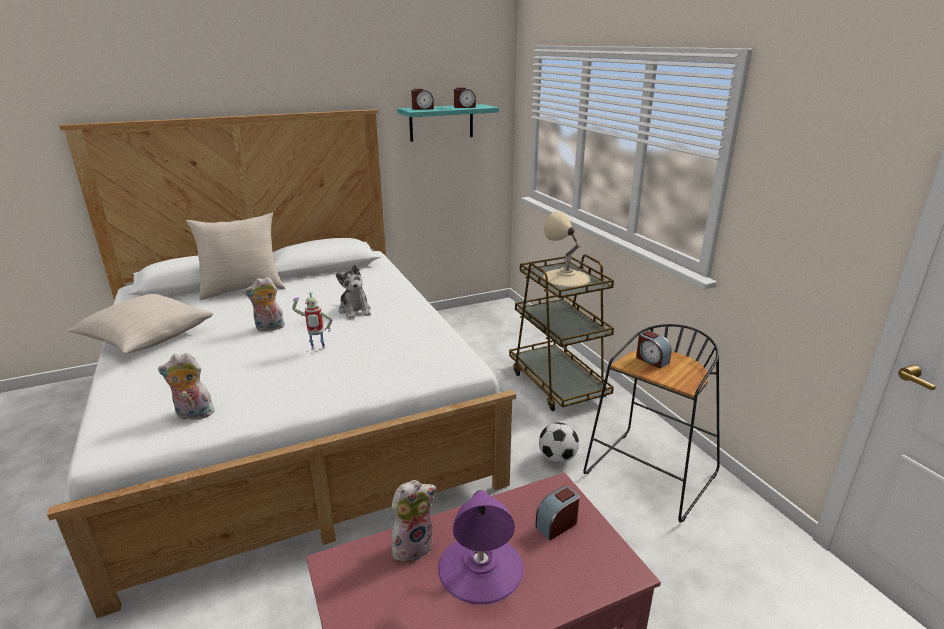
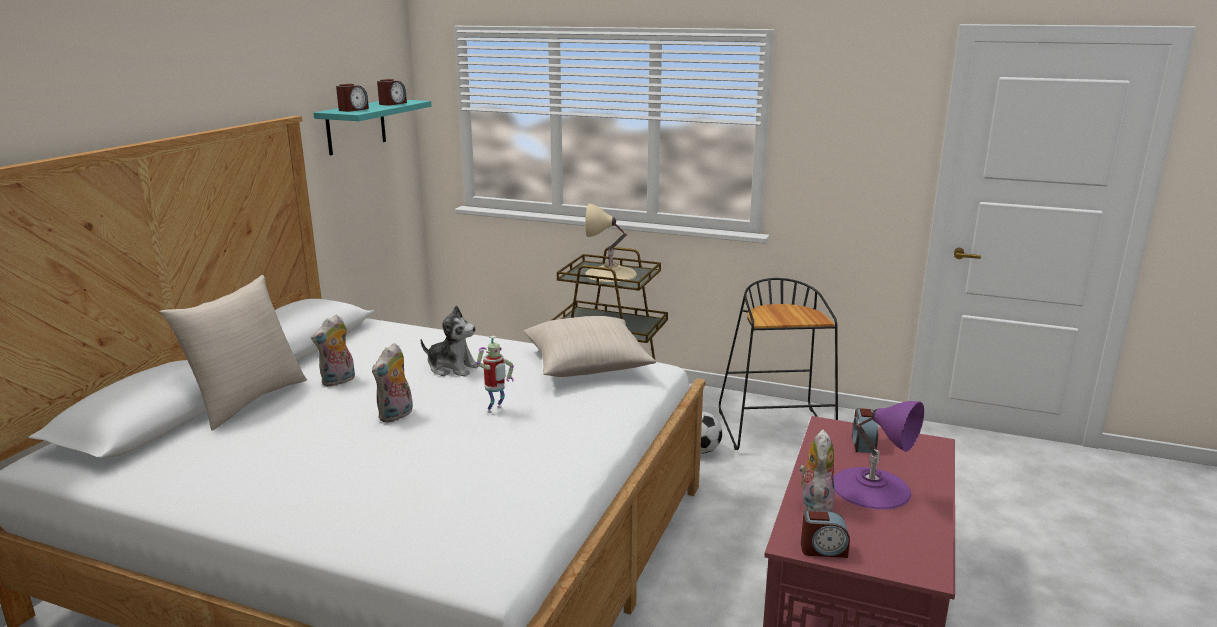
camera: 45 degrees left, 5 degrees down
beige pillow [68,294,213,354] -> beige pillow moved to [524,316,656,377]
plush toy [158,353,215,420] -> plush toy moved to [311,315,355,387]
alarm clock [636,330,672,369] -> alarm clock moved to [801,510,850,558]

